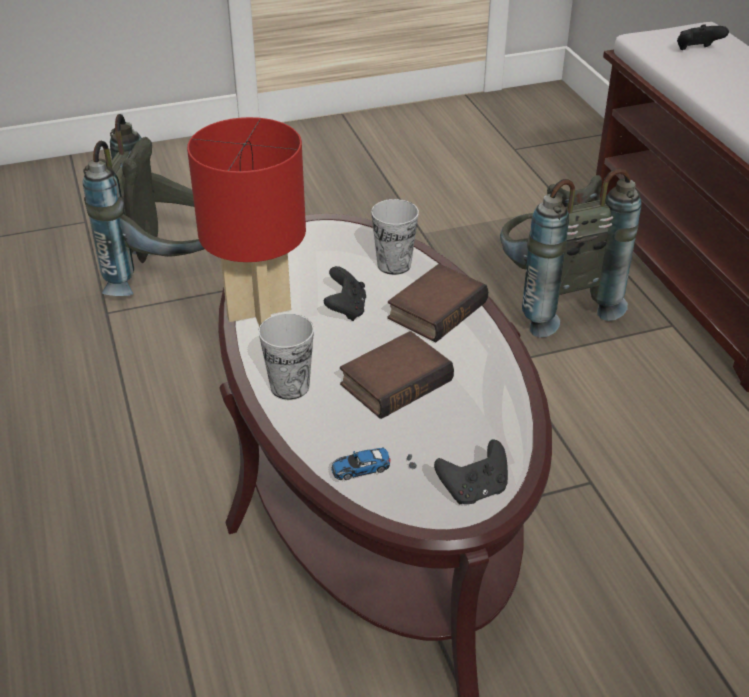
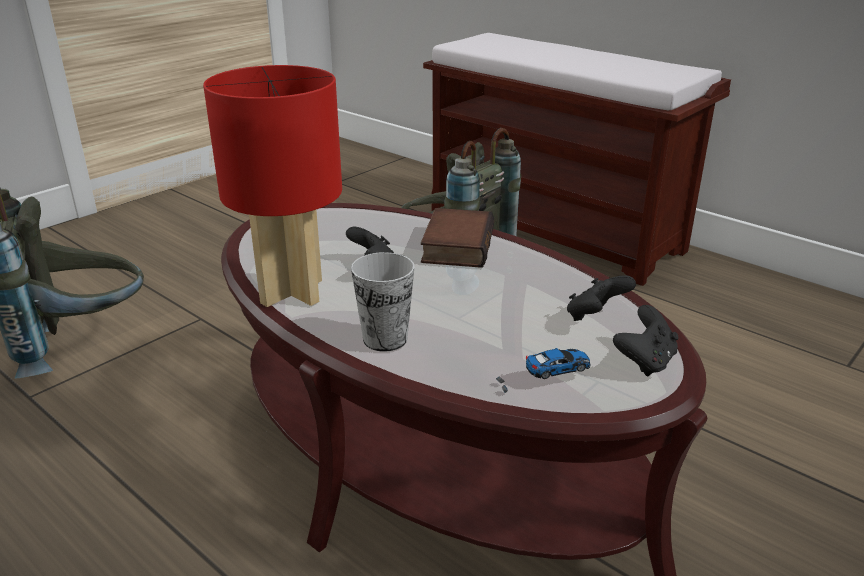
camera: 30 degrees left, 10 degrees down
toy car [331,448,417,480] -> toy car turned 150 degrees counterclockwise [496,348,591,393]
book [340,331,454,419] -> none
cup [371,199,419,275] -> none
black game controller [677,24,729,50] -> black game controller moved to [567,275,636,321]

